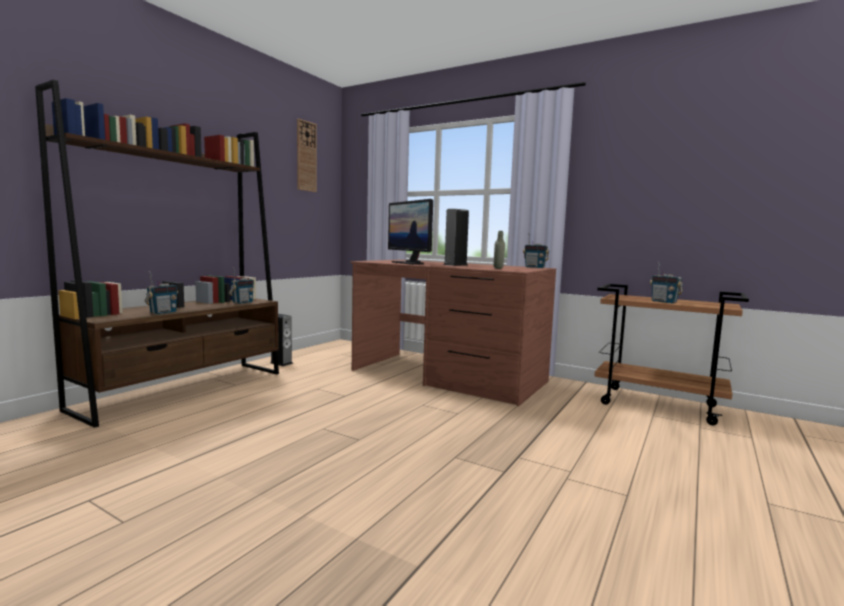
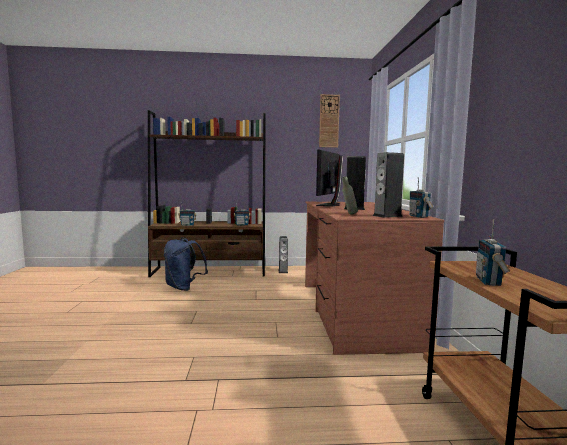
camera: 55 degrees right, 0 degrees up
none -> blue backpack [164,237,208,291]
none -> speaker [373,152,404,218]

